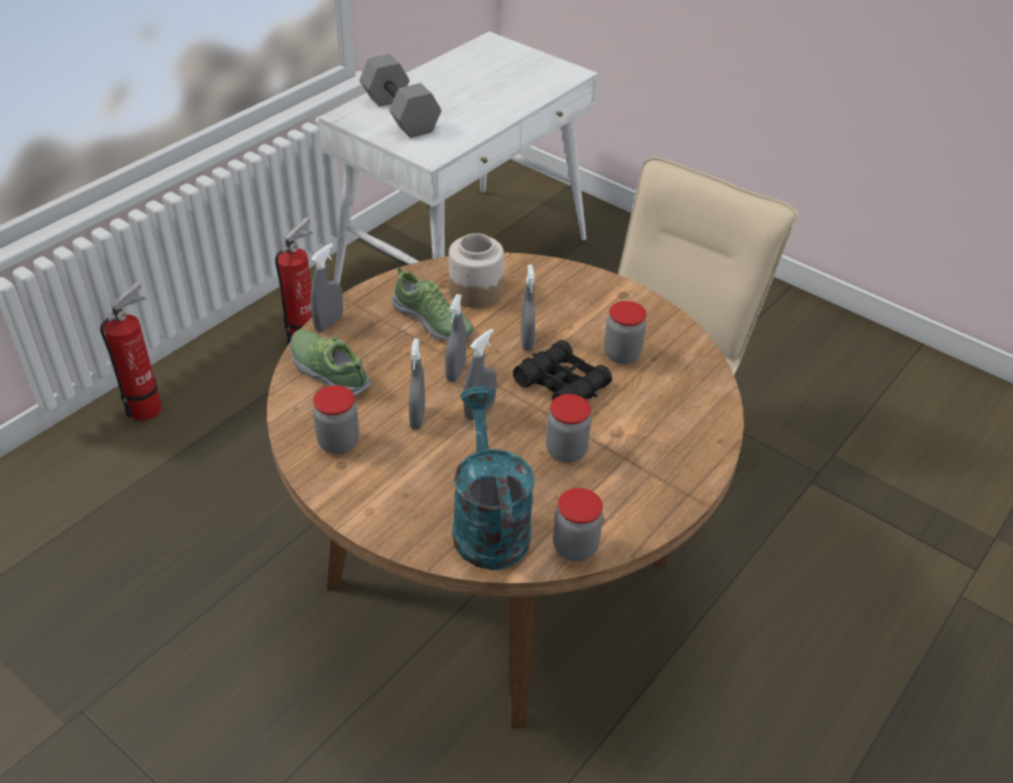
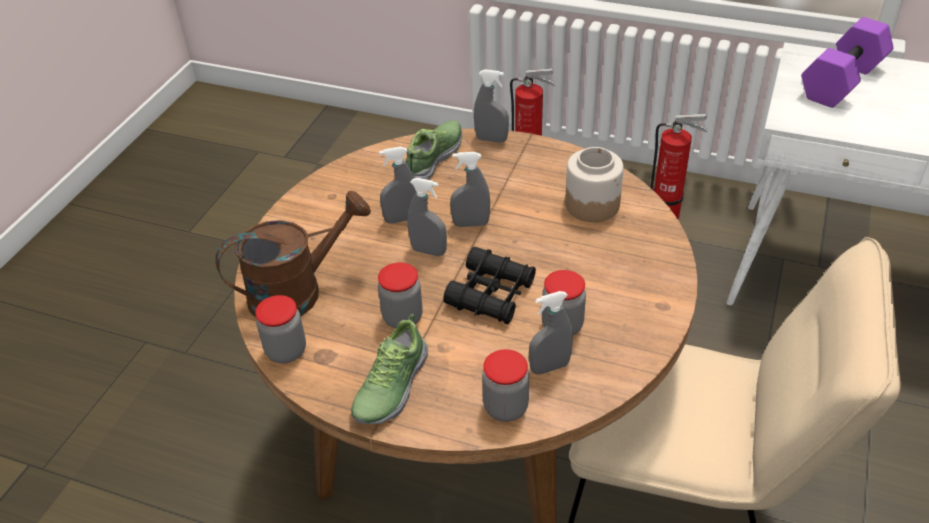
camera: 75 degrees right, 0 degrees up
jar [313,385,359,454] -> jar moved to [482,349,529,422]
grey dumbbell [360,54,441,138] -> purple dumbbell [801,17,894,108]
shoe [392,267,474,341] -> shoe moved to [351,314,428,424]
turquoise watering can [453,386,535,570] -> brown watering can [215,191,371,317]
grey spray bottle [521,265,535,351] -> grey spray bottle moved to [529,291,573,375]

